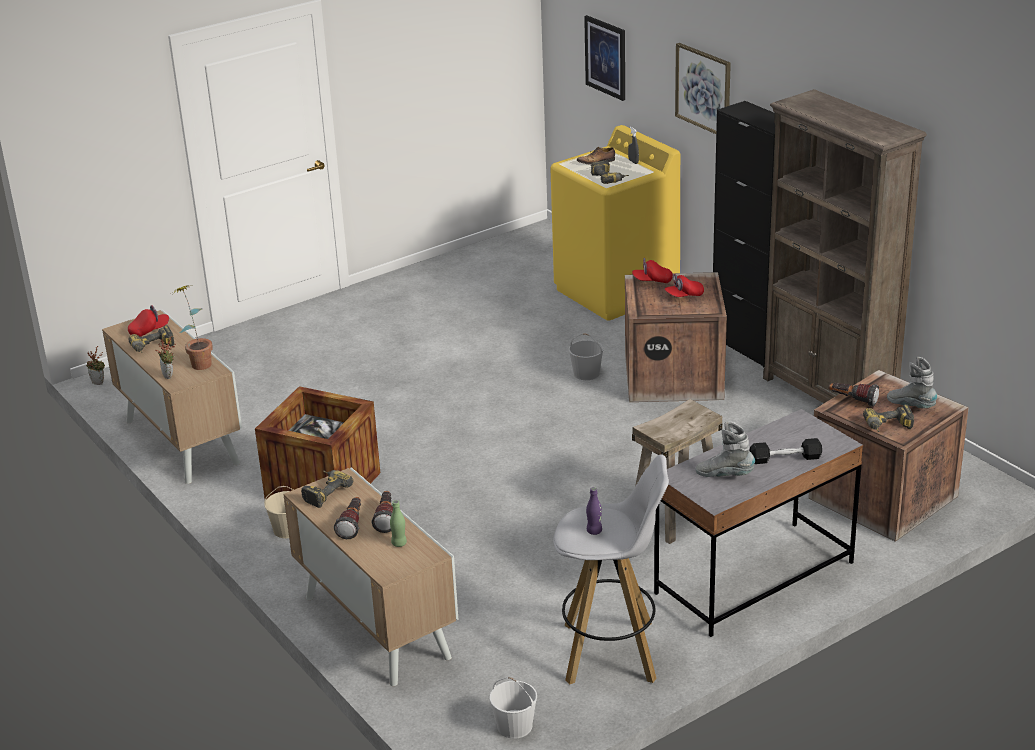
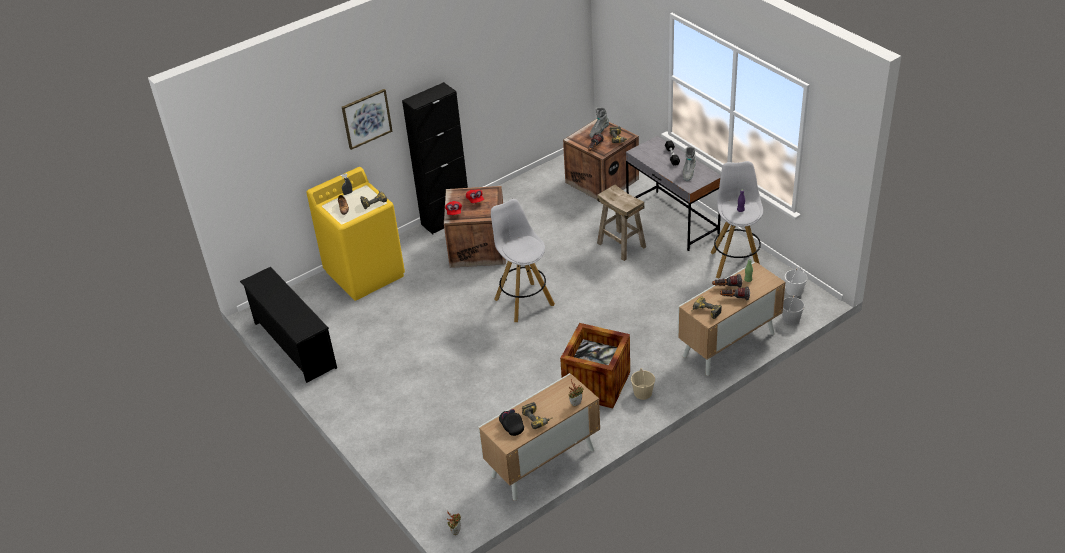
camera: 90 degrees left, 10 degrees up
red cap [128,305,169,337] -> black cap [499,409,524,436]
potted plant [174,285,213,370] -> none
white bucket [569,333,604,380] -> white bucket moved to [782,295,805,325]
picture [584,15,625,101] -> none
brown bookcase [763,89,927,403] -> none
none -> black shoe rack [240,267,337,383]
none -> white stool [491,199,555,322]

